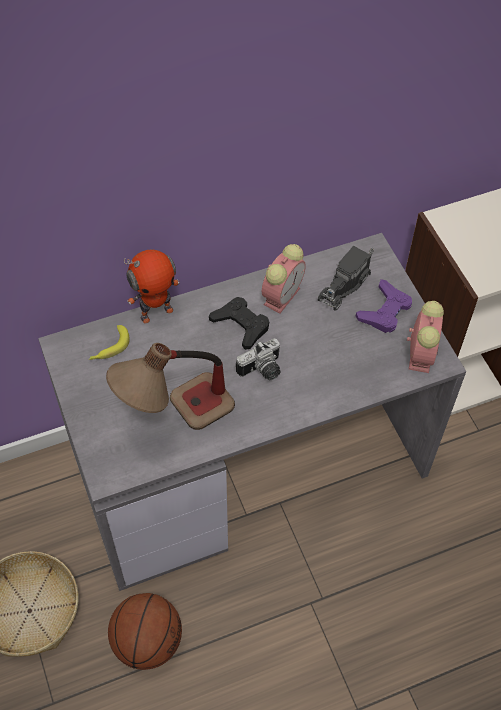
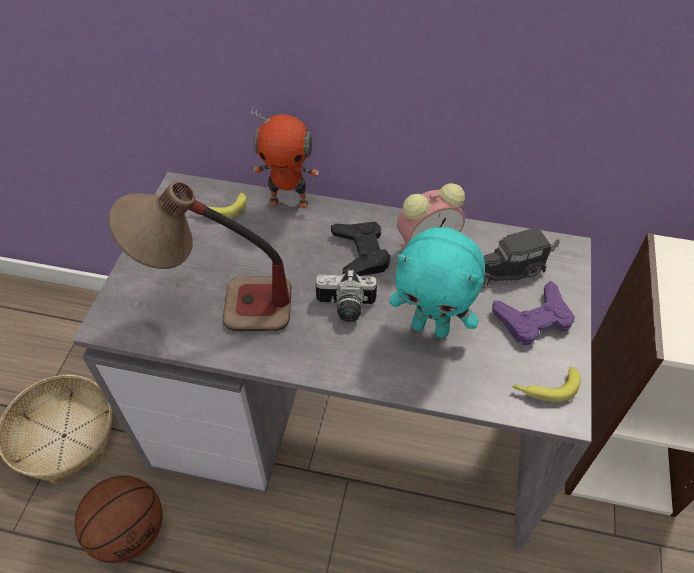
camera: 35 degrees right, 5 degrees down
alarm clock [407,301,444,373] -> banana [512,367,581,402]
none -> turquoise plush toy [389,227,485,338]

